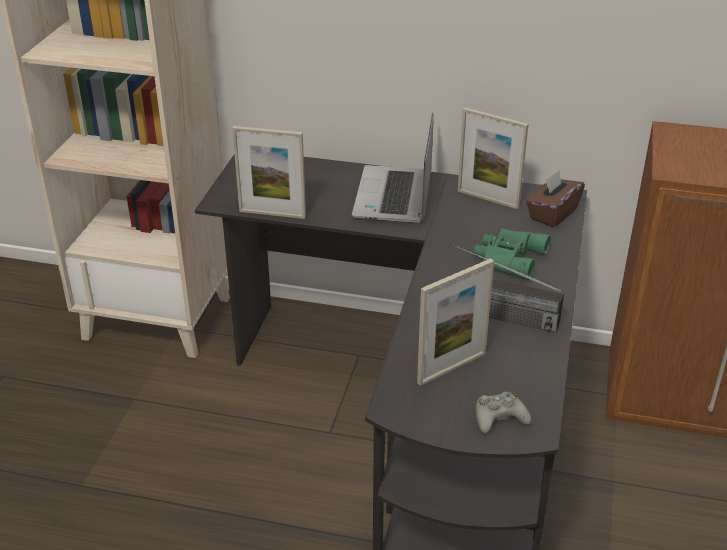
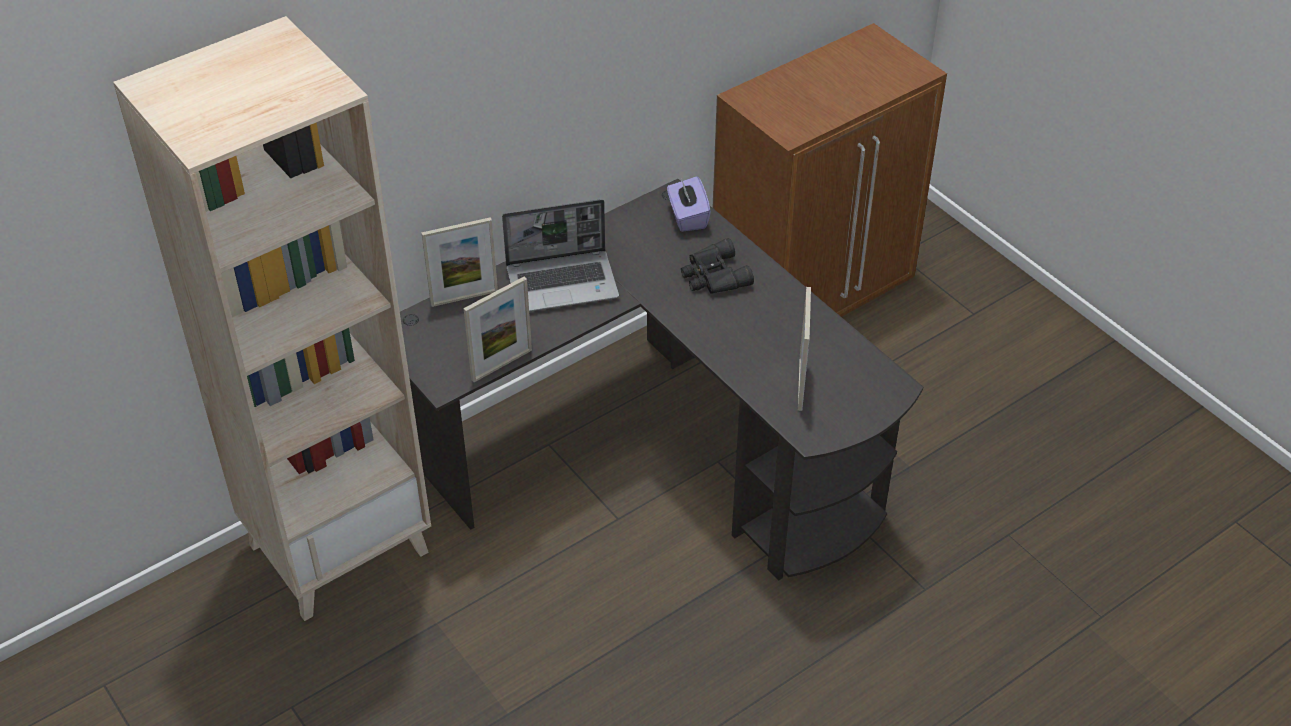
camera: 50 degrees left, 10 degrees up
laptop [352,113,434,223] -> laptop turned 60 degrees counterclockwise [502,199,619,312]
radio [452,244,564,333] -> none
picture frame [458,108,528,209] -> picture frame moved to [421,217,498,307]
green binoculars [473,228,551,280] -> black binoculars [681,238,754,294]
grey game controller [475,392,531,434] -> none
brown tissue box [526,170,585,227] -> purple tissue box [667,176,711,232]

